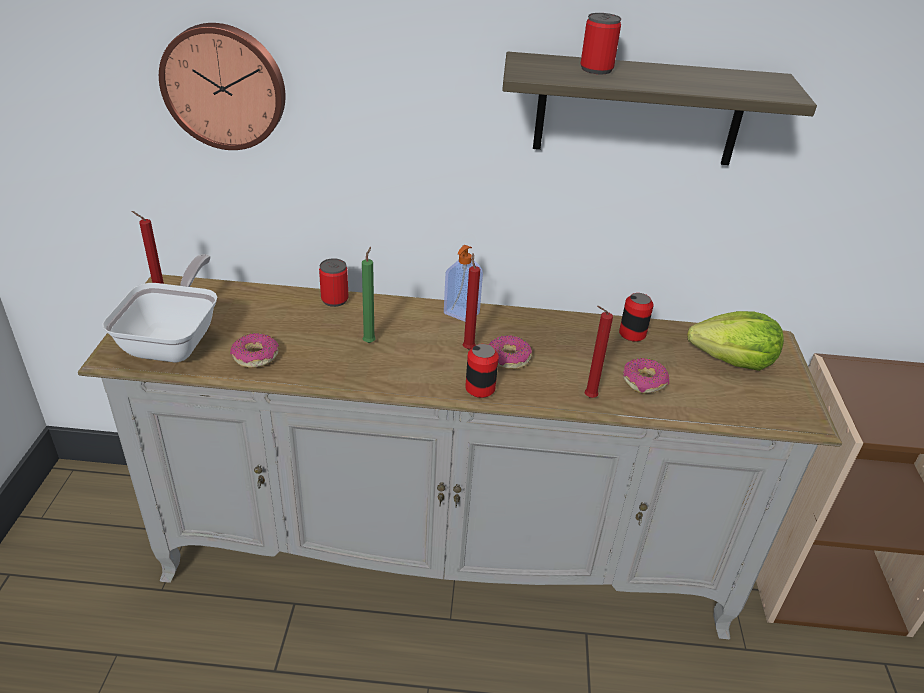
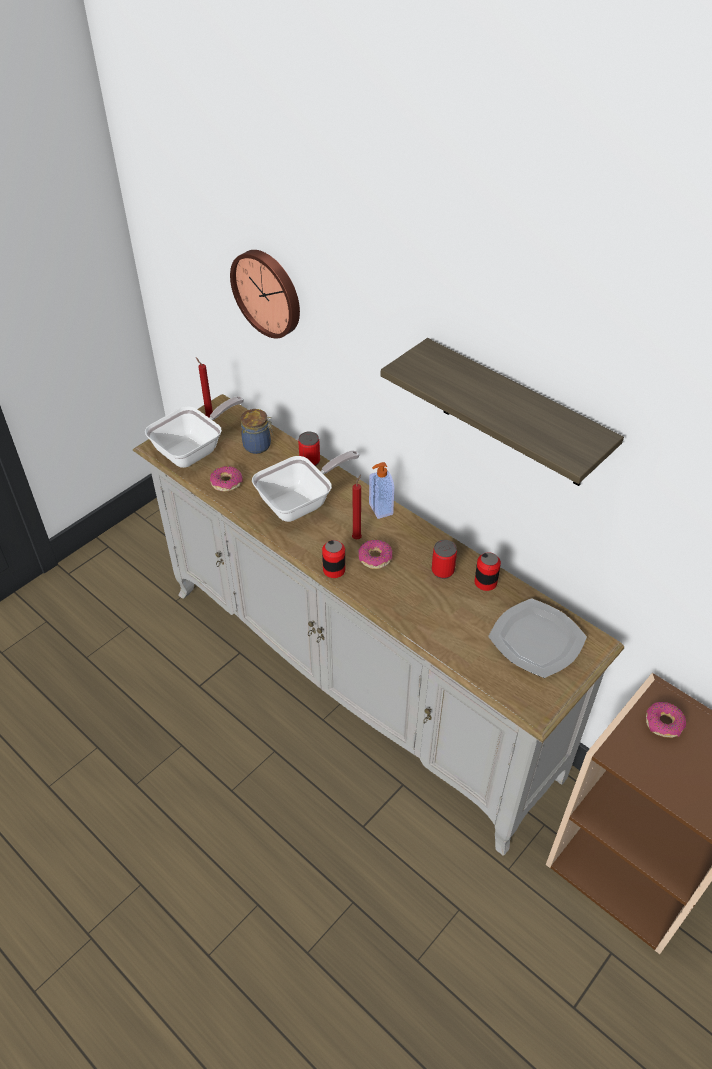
camera: 40 degrees right, 10 degrees up
green candle [362,247,376,343] -> frying pan [252,451,360,522]
can [580,13,621,74] -> can moved to [432,540,457,579]
red candle [585,306,613,398] -> none
donut [623,358,669,394] -> donut moved to [646,702,686,738]
lettuce [687,311,784,371] -> plate [488,598,587,678]
none -> jar [241,409,273,454]

